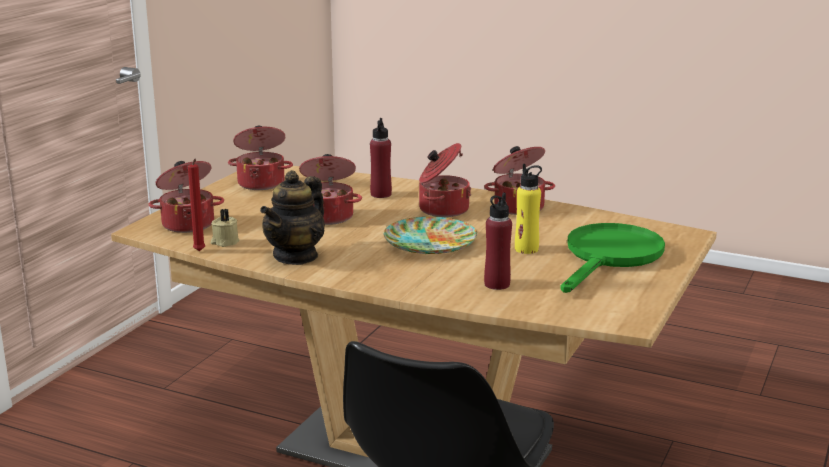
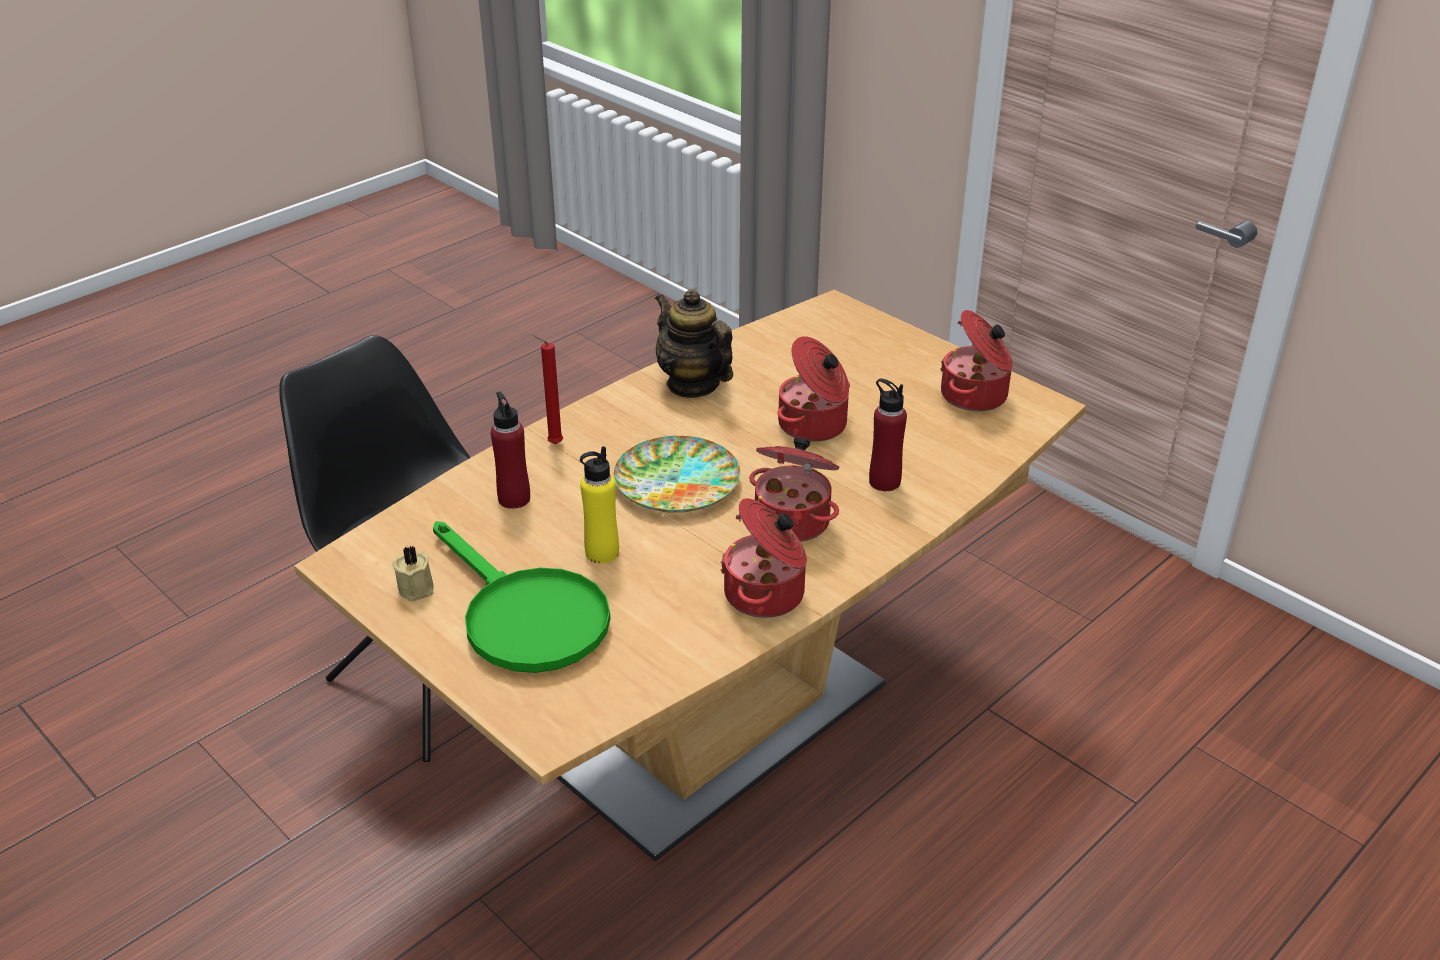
camera: 110 degrees right, 15 degrees up
cooking pot [148,161,224,233] -> none
red candle [188,159,205,251] -> red candle moved to [533,335,563,444]
beige candle [211,209,240,247] -> beige candle moved to [392,545,434,602]

